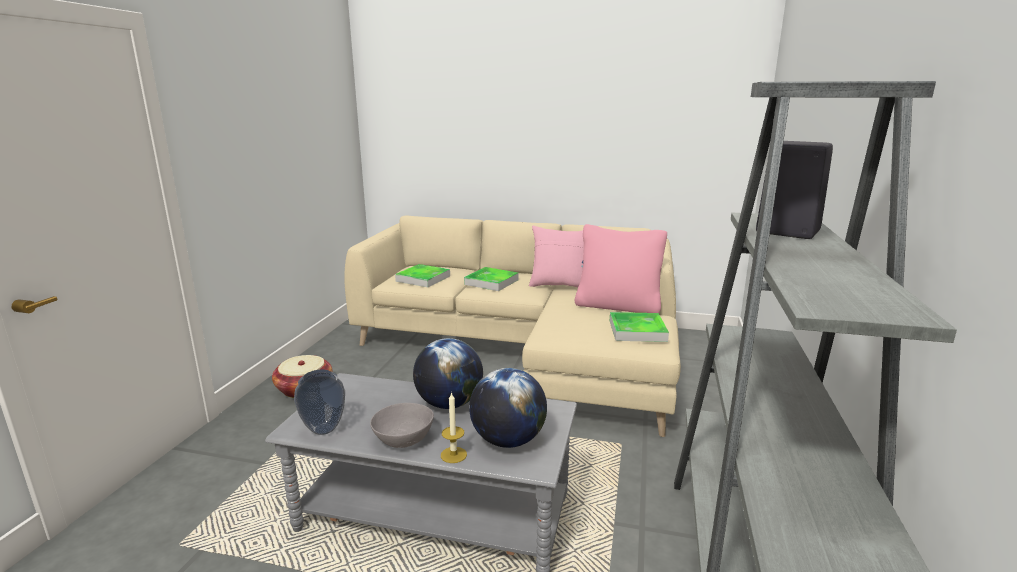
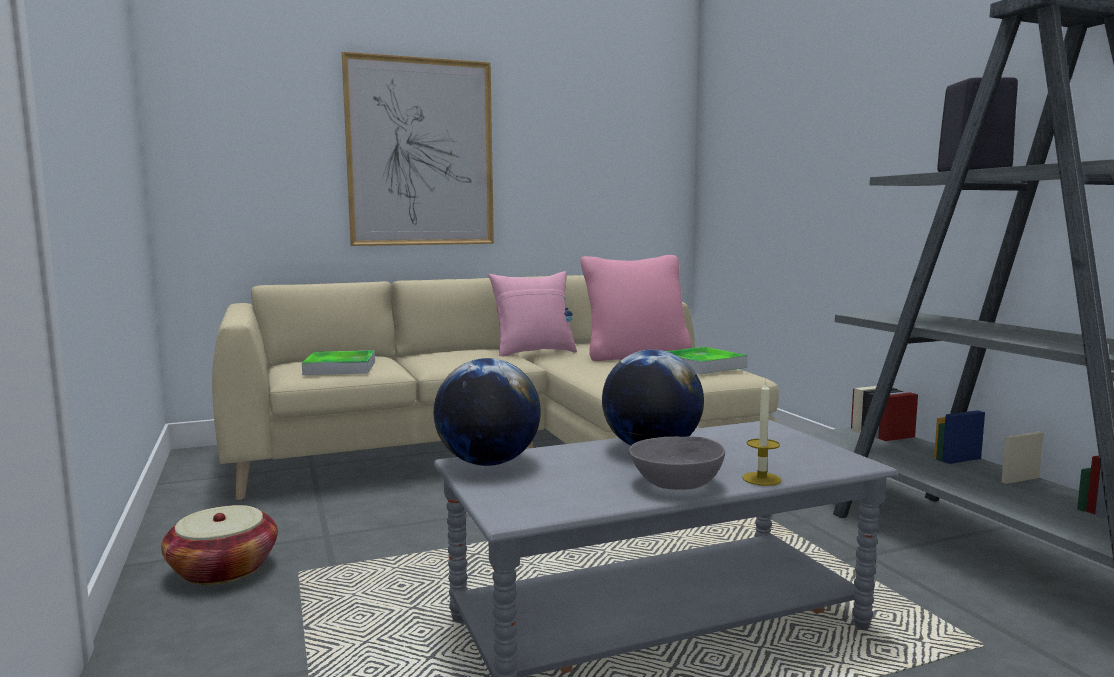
camera: 35 degrees left, 10 degrees down
vase [294,370,345,435] -> none
tray [464,267,519,291] -> none
globe [469,368,547,448] -> globe moved to [434,358,541,466]
none -> picture [342,52,494,246]

